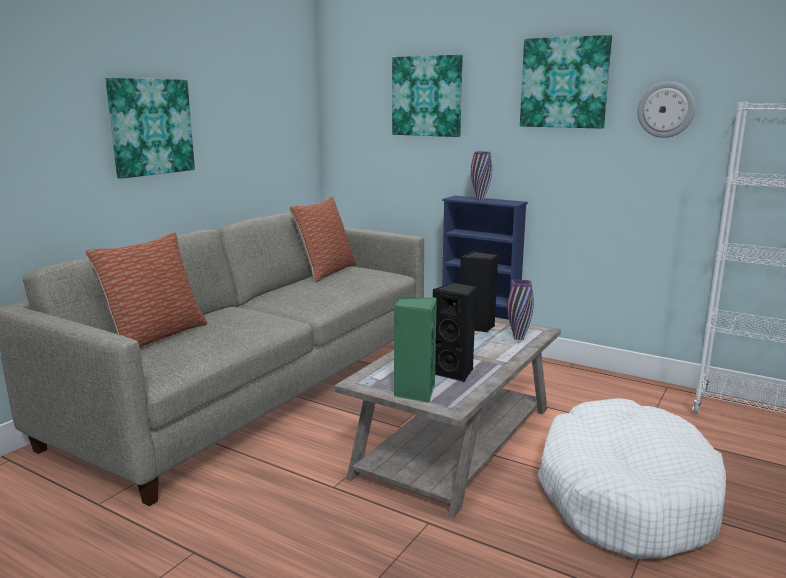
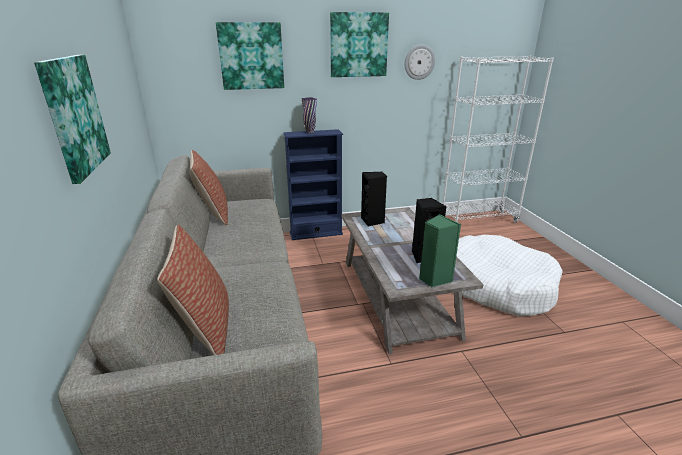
camera: 45 degrees left, 10 degrees up
purple vase [507,280,534,340] -> none

